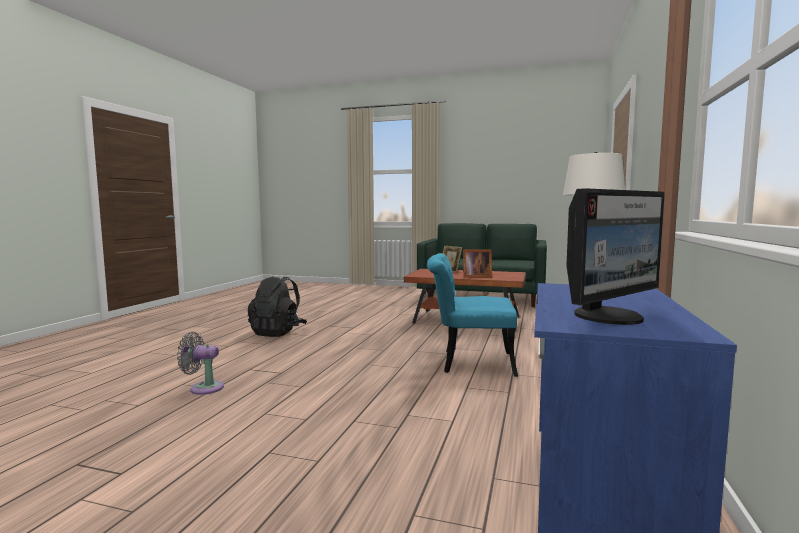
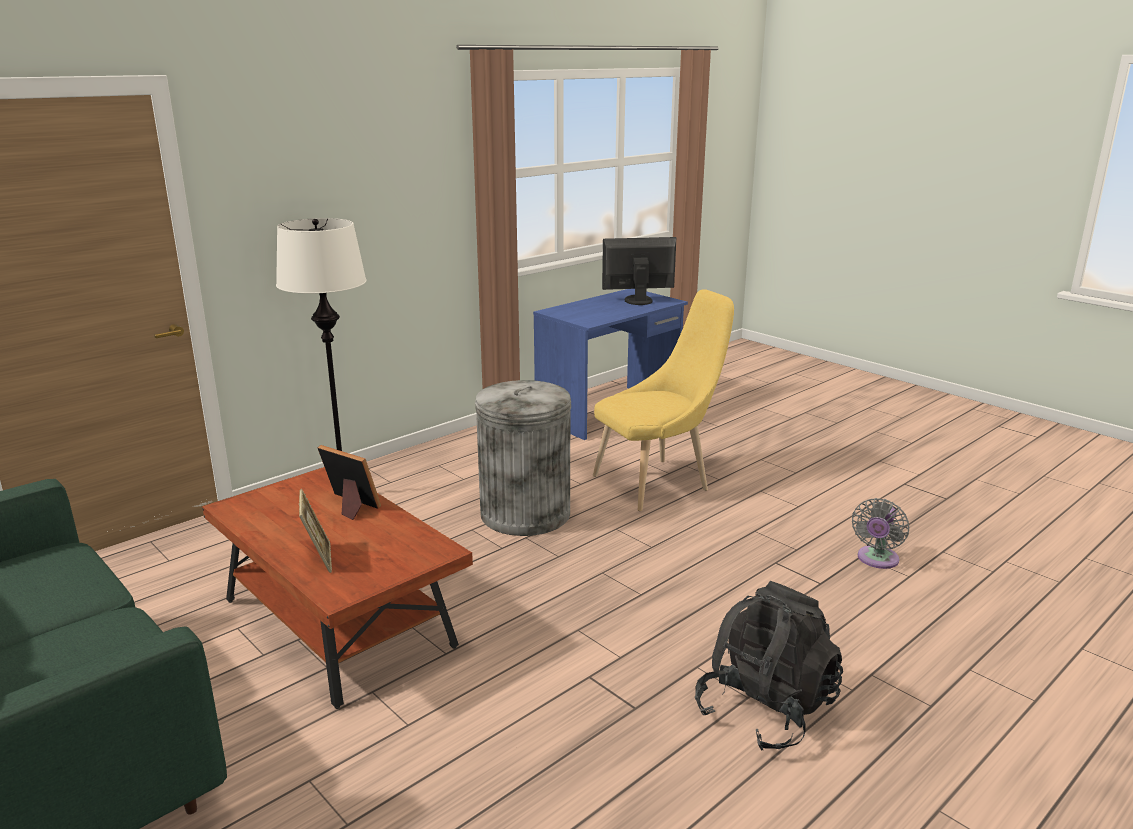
camera: 150 degrees left, 15 degrees up
grey fan [177,332,224,395] -> grey fan turned 90 degrees clockwise [852,498,909,569]
turquoise chair [427,253,518,377] -> grey trash can [475,380,571,536]
none -> yellow chair [593,289,734,511]

